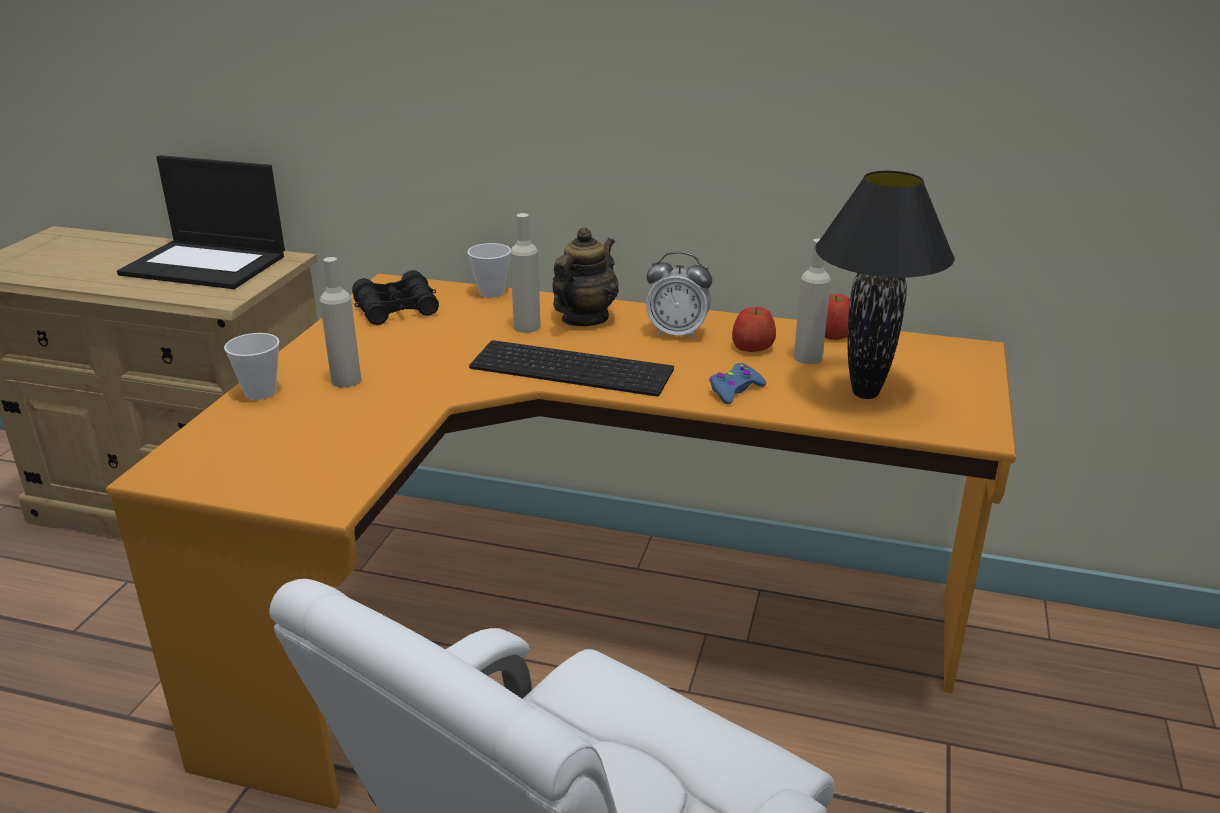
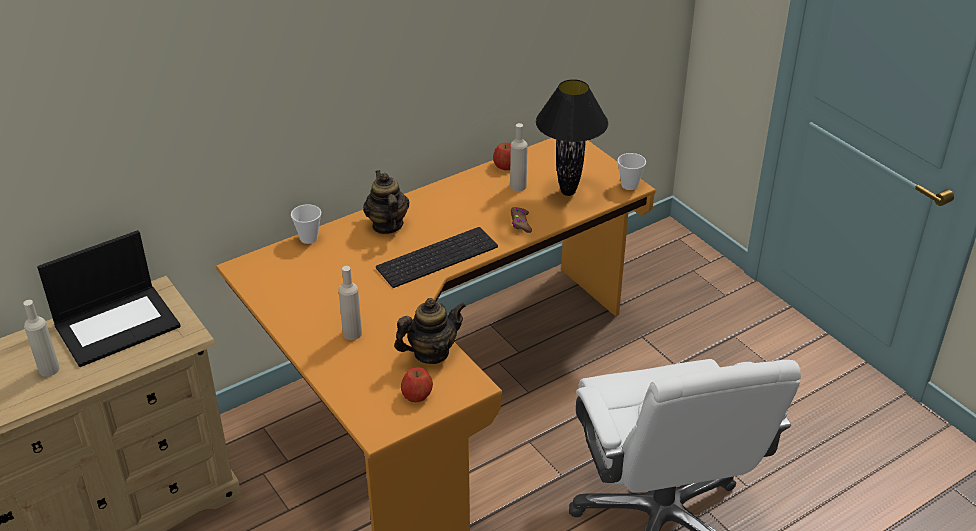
camera: 50 degrees left, 10 degrees up
cup [224,333,280,400] -> cup moved to [617,153,646,190]
black binoculars [352,270,439,325] -> none
beige bottle [510,213,540,333] -> beige bottle moved to [23,300,60,377]
alarm clock [646,252,712,340] -> none
blue game controller [709,363,766,404] -> brown game controller [511,207,532,233]
apple [732,307,776,352] -> apple moved to [401,367,433,402]
none -> teapot [394,298,466,364]

